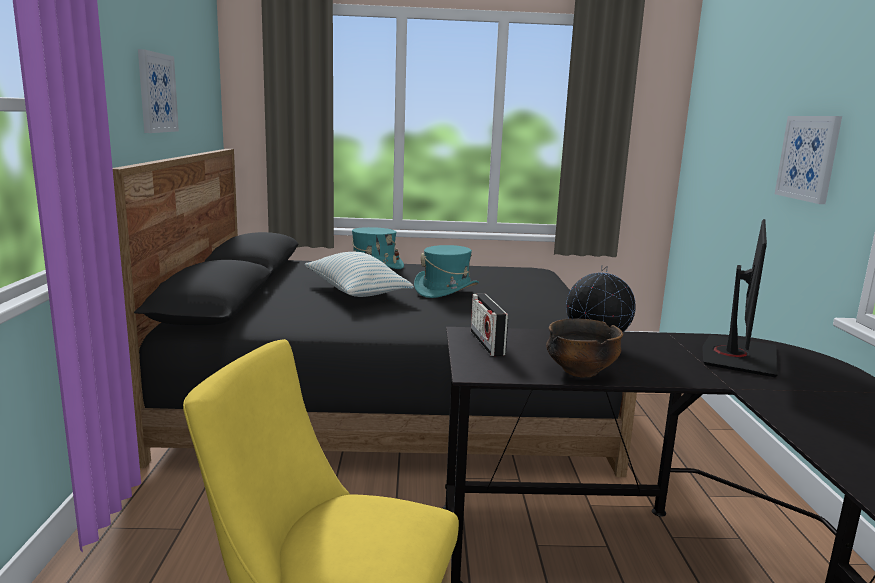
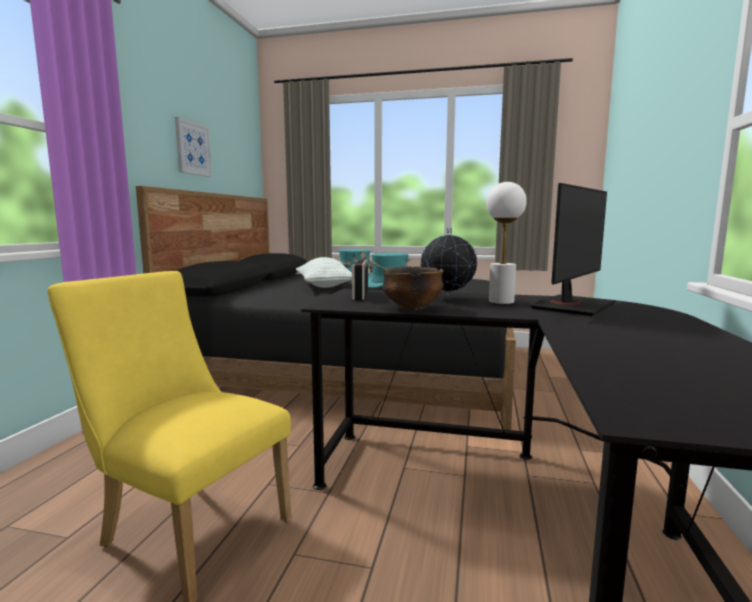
camera: 15 degrees right, 5 degrees down
picture [775,116,842,204] -> none
none -> white table lamp [486,182,527,304]

